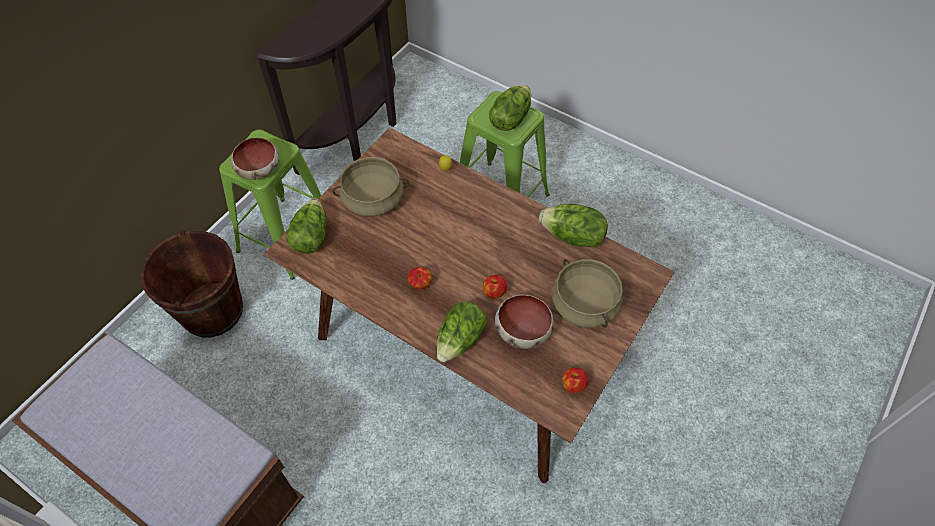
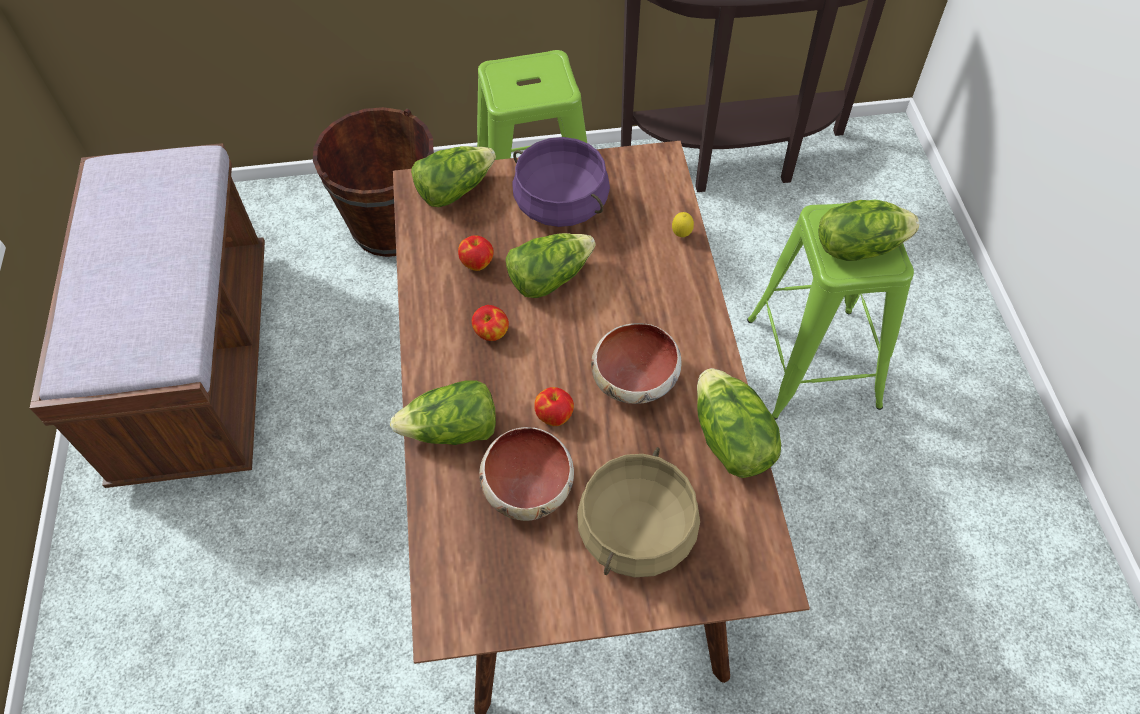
camera: 50 degrees right, 0 degrees up
bowl [231,137,279,180] -> bowl moved to [591,323,681,404]
beige cooking pot [332,157,409,216] -> purple cooking pot [512,137,610,227]
apple [562,368,588,394] -> apple moved to [458,235,494,271]
none -> lettuce [505,233,596,298]

